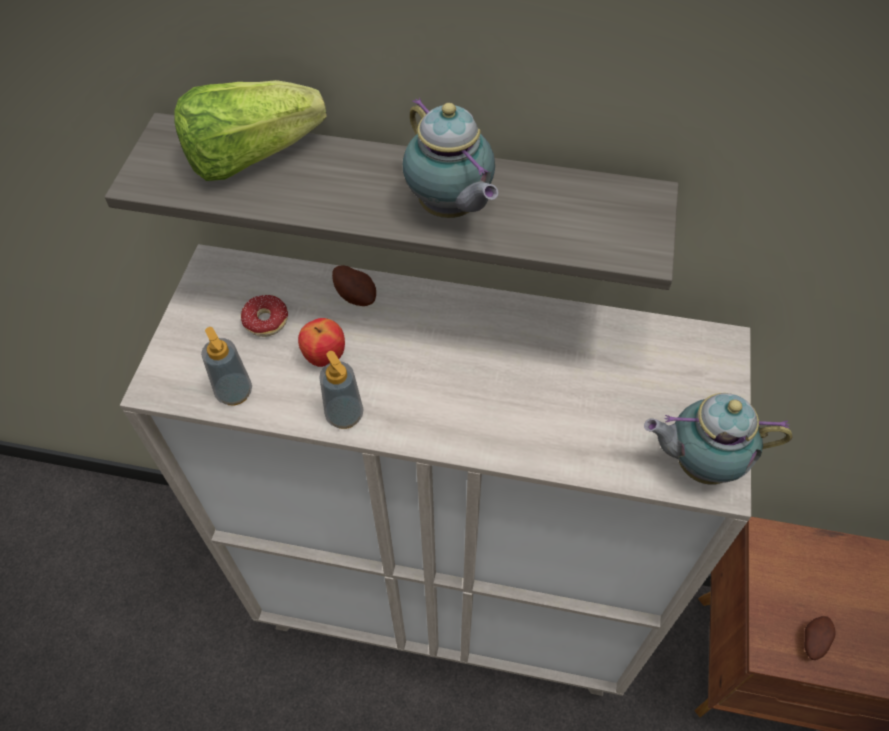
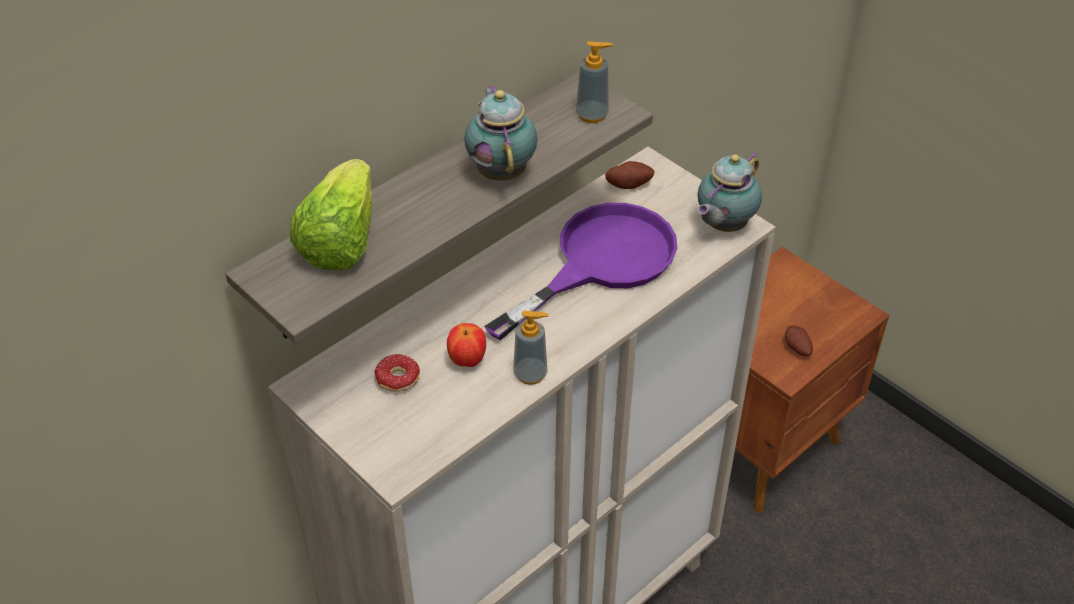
camera: 55 degrees left, 10 degrees down
soap dispenser [201,327,252,406] -> soap dispenser moved to [576,41,613,123]
potato [332,265,376,306] -> potato moved to [605,161,654,189]
teapot [403,97,498,218] -> teapot turned 105 degrees counterclockwise [464,85,538,181]
none -> purple frying pan [484,203,677,340]

